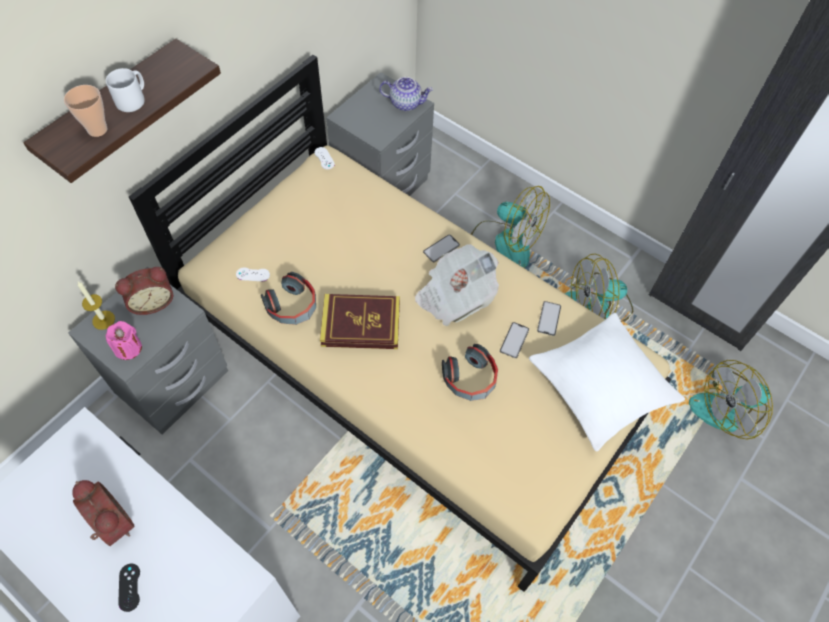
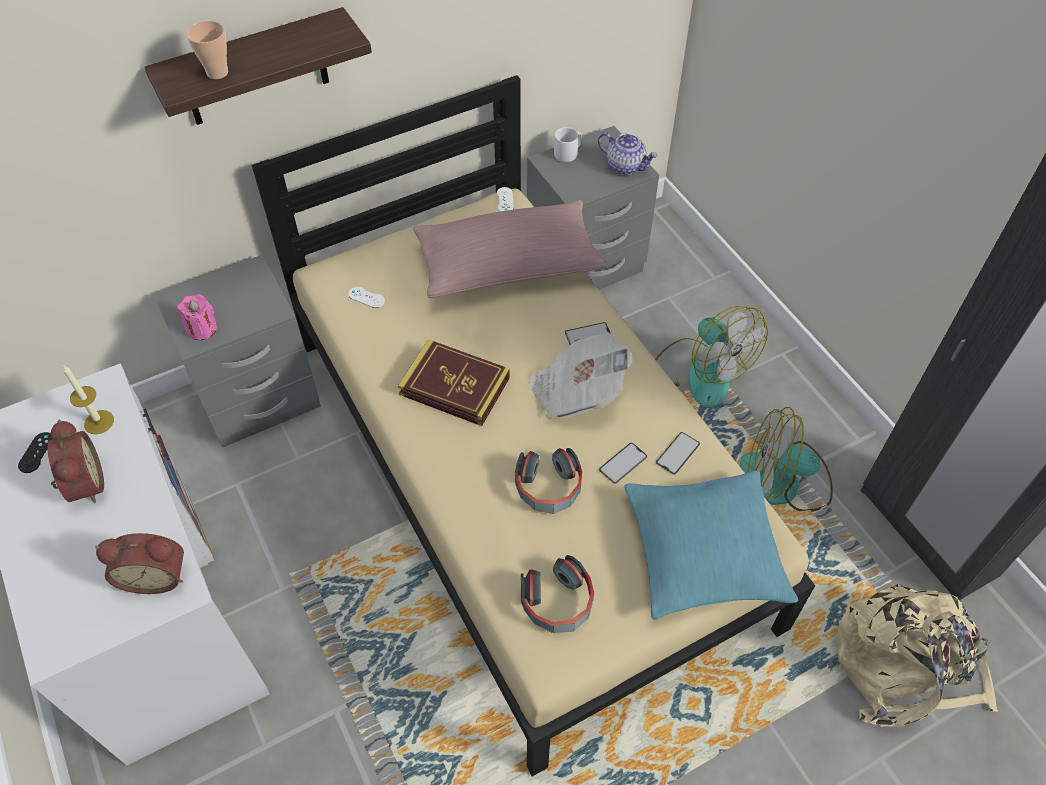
camera: 25 degrees right, 5 degrees down
candle [77,282,115,330] -> candle moved to [63,365,114,434]
white mug [106,68,145,112] -> white mug moved to [554,127,582,162]
alarm clock [115,267,173,315] -> alarm clock moved to [95,533,184,594]
black game controller [118,563,140,612] -> black game controller moved to [18,432,52,473]
headphones [261,272,316,325] -> headphones moved to [521,555,594,633]
white pillow [529,313,685,451] -> turquoise pillow [625,471,798,620]
fan [689,360,773,439] -> beige backpack [836,584,998,727]
none -> pink pillow [413,200,606,298]

